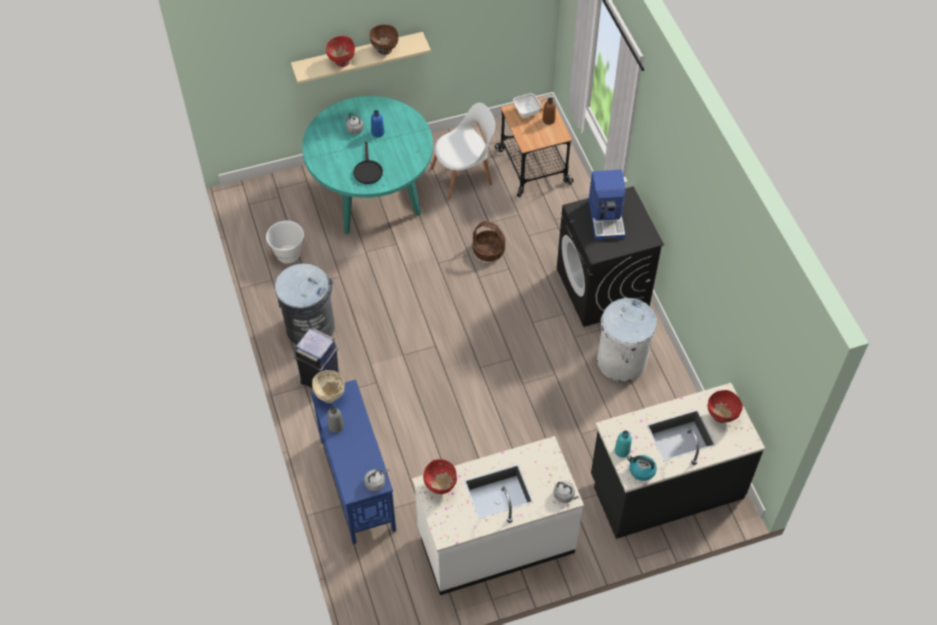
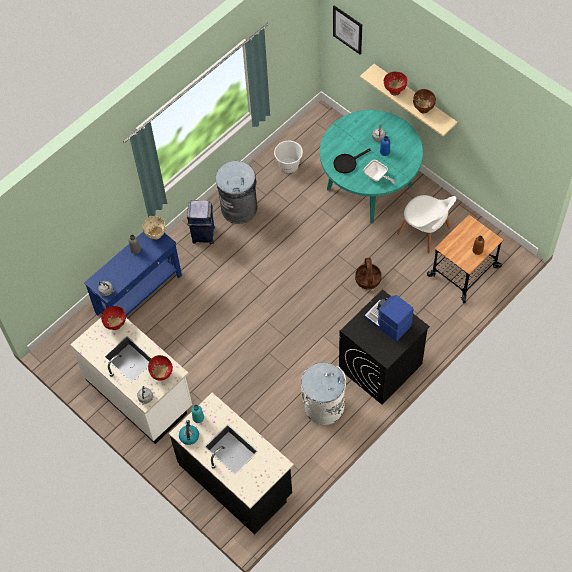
camera: 65 degrees right, 5 degrees up
frying pan [513,93,555,118] -> frying pan moved to [363,160,396,184]
coffee machine [589,170,626,240] -> coffee machine turned 75 degrees clockwise [364,295,414,342]
red bowl [707,390,743,423] -> red bowl moved to [148,355,173,381]
none -> picture [333,5,362,55]

